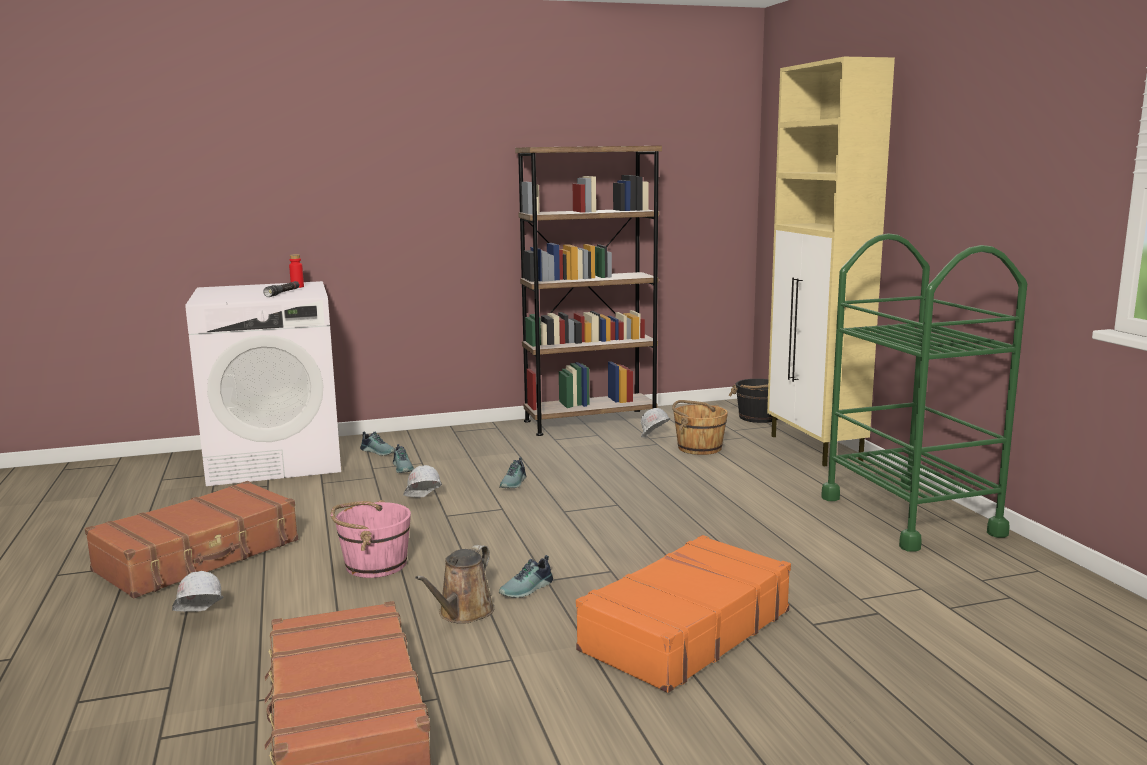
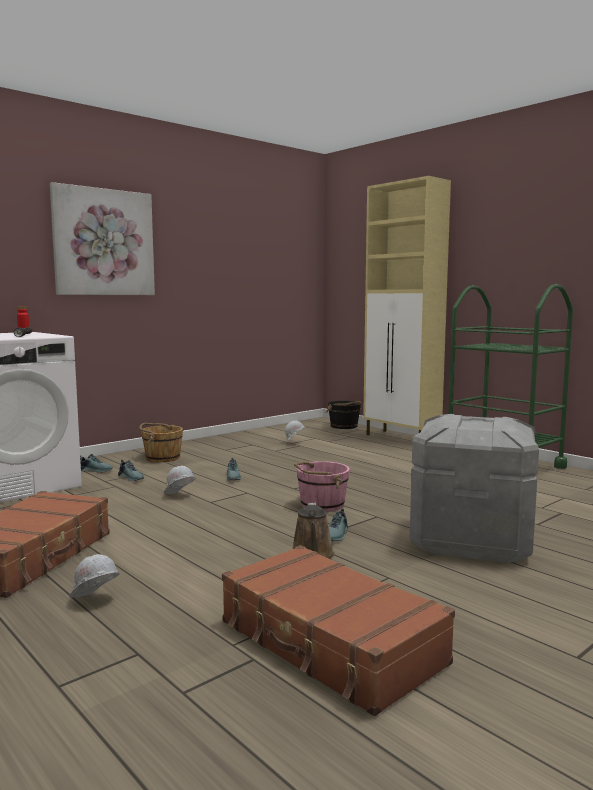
camera: 25 degrees left, 5 degrees down
pink bucket [331,500,411,578] -> pink bucket moved to [294,461,350,512]
brown bookcase [515,146,662,436] -> none
orange suitcase [576,535,791,693] -> grey storage box [410,414,539,563]
brown bucket [672,400,728,455] -> brown bucket moved to [139,423,183,462]
none -> picture [50,182,155,295]

